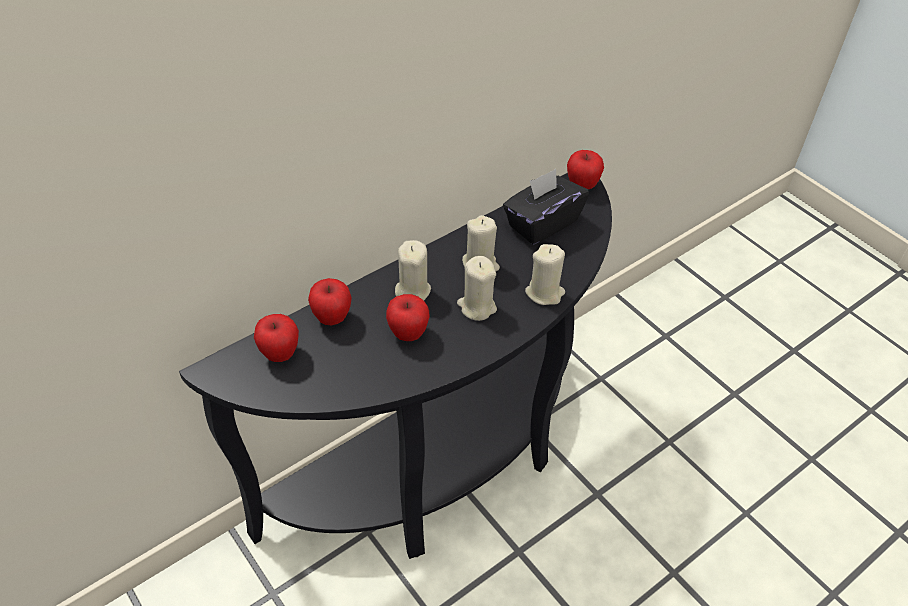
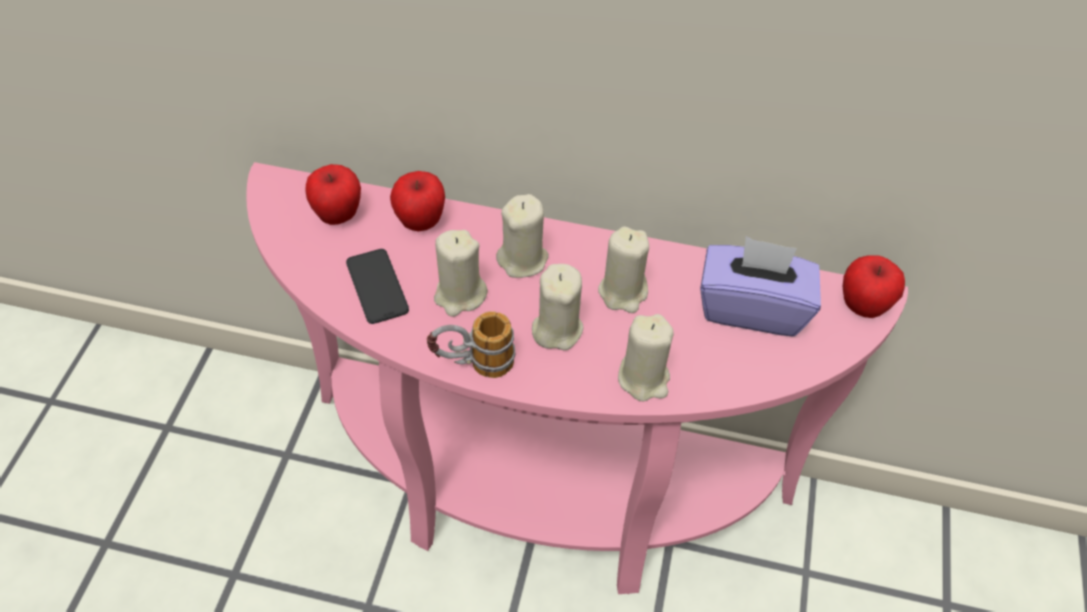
camera: 50 degrees right, 5 degrees up
black console table [179,173,612,559] -> pink console table [246,162,908,594]
apple [386,294,430,341] -> beige candle [434,230,488,317]
black tissue box [503,169,589,245] -> purple tissue box [700,237,821,336]
none -> phone [346,249,409,324]
none -> mug [427,311,515,378]

